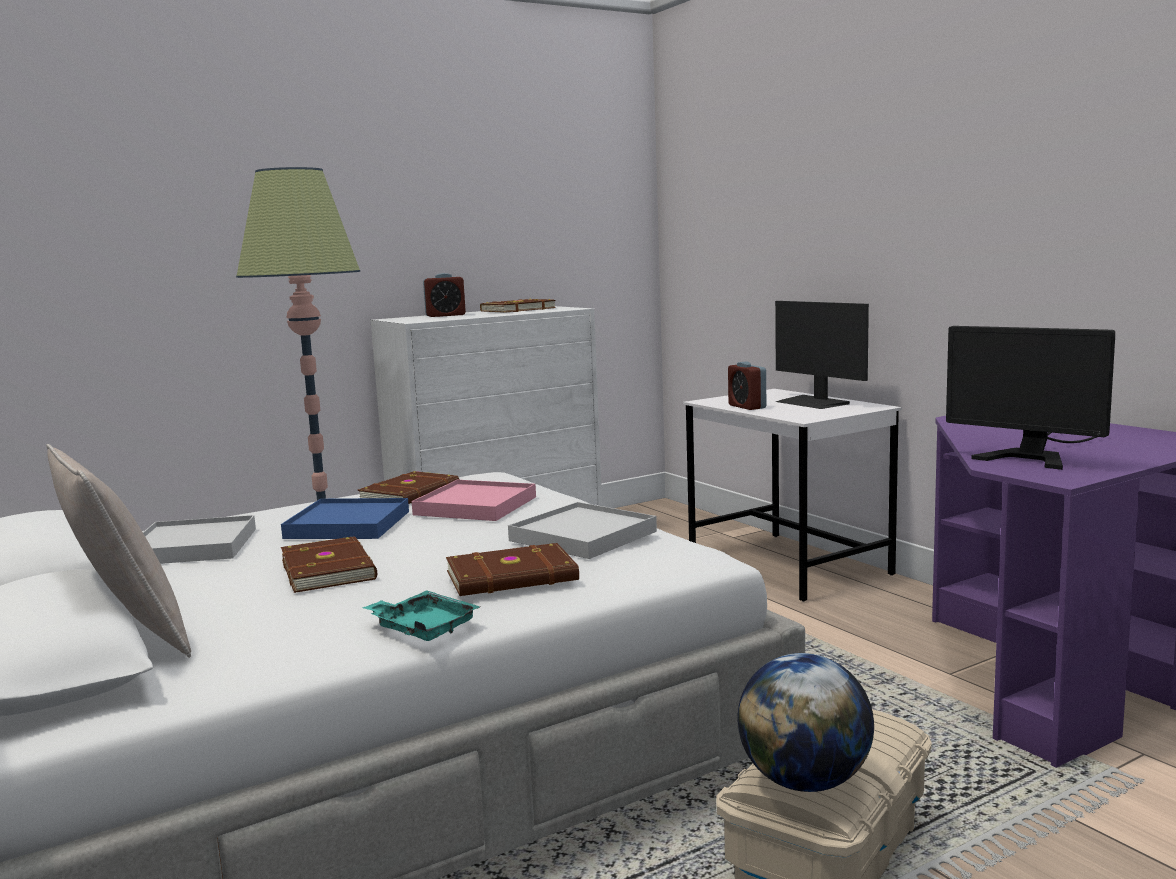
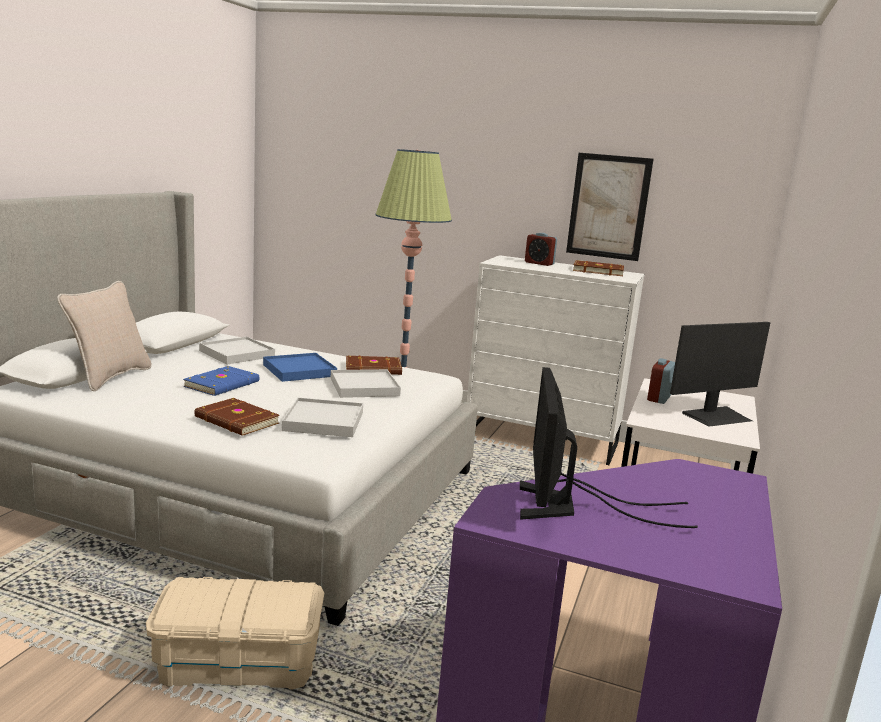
camera: 50 degrees right, 5 degrees up
brown book [281,537,377,593] -> blue book [183,366,259,396]
turquoise tray [362,590,480,641] -> none
pink tray [412,480,536,521] -> white tray [331,369,401,398]
globe [737,653,874,792] -> none
monitor [775,301,869,409] -> monitor turned 135 degrees counterclockwise [670,322,770,427]
none -> picture [566,153,654,261]

